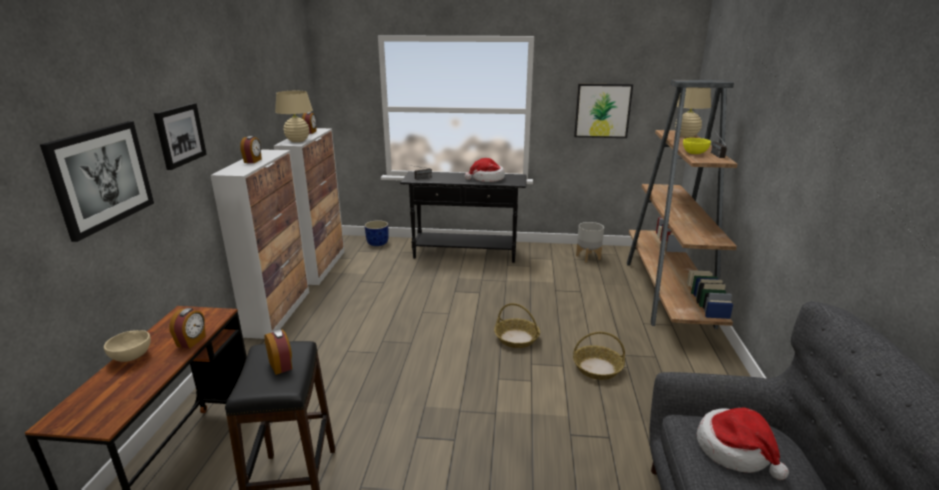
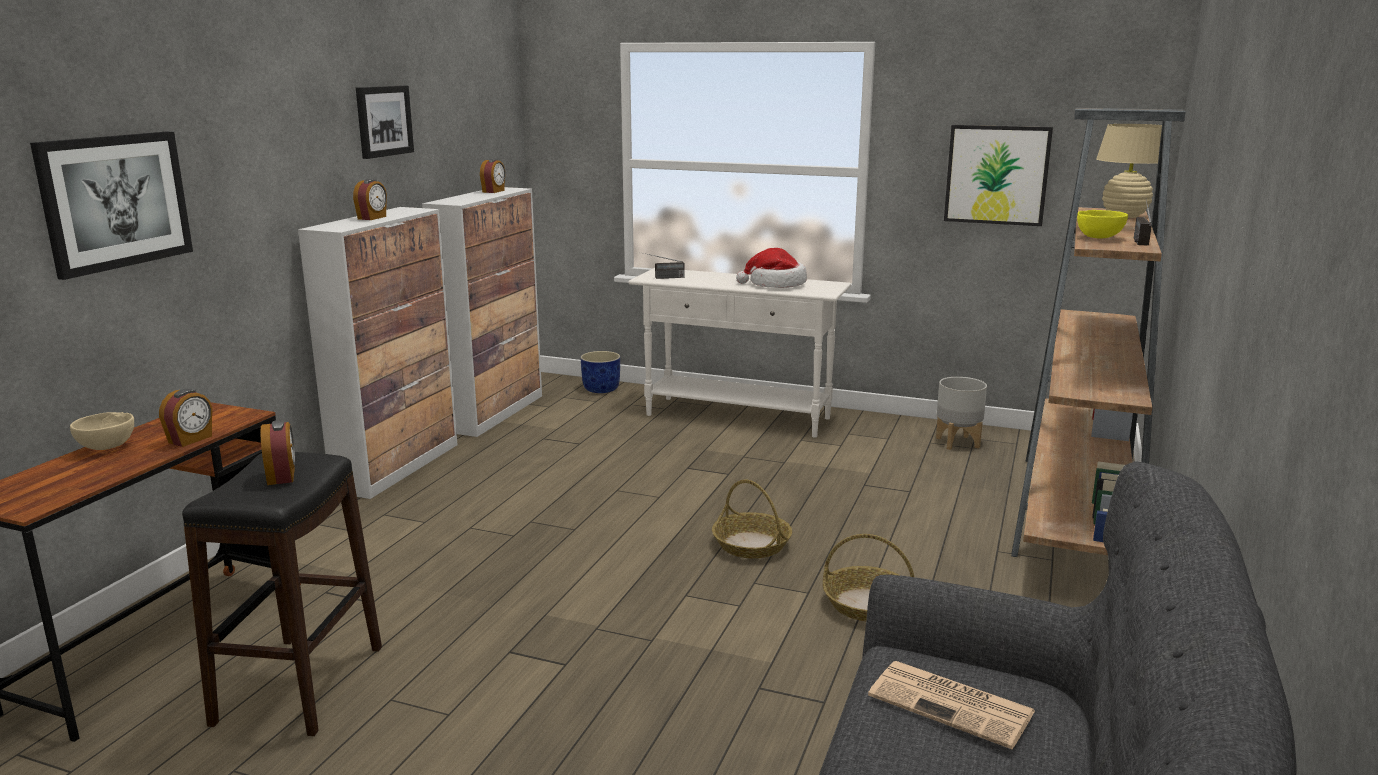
camera: 15 degrees right, 5 degrees down
picture [154,103,207,170] -> picture moved to [356,85,414,159]
beige table lamp [275,91,313,142] -> none
black console table [400,171,526,263] -> white console table [628,268,851,438]
hat [697,408,789,480] -> newspaper [868,661,1035,749]

